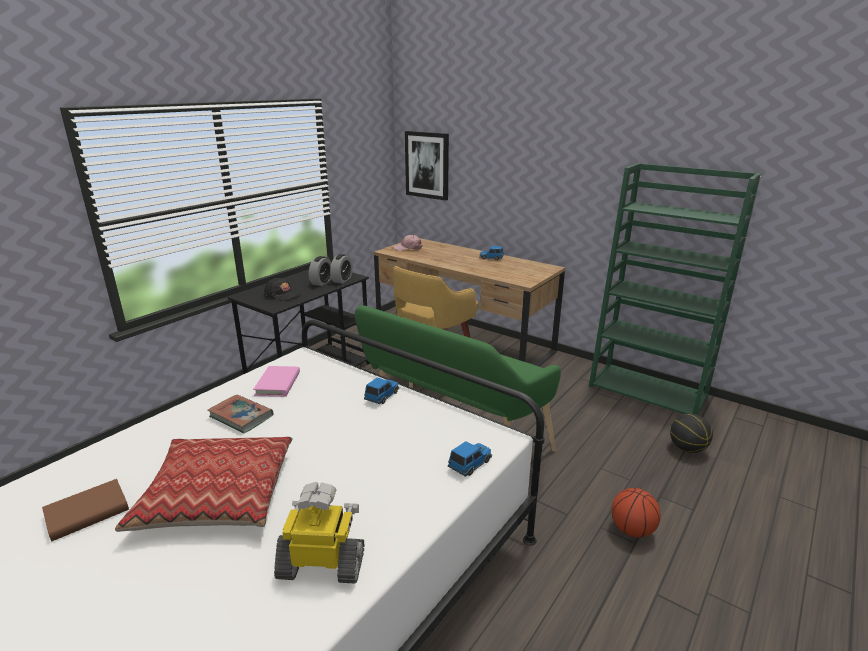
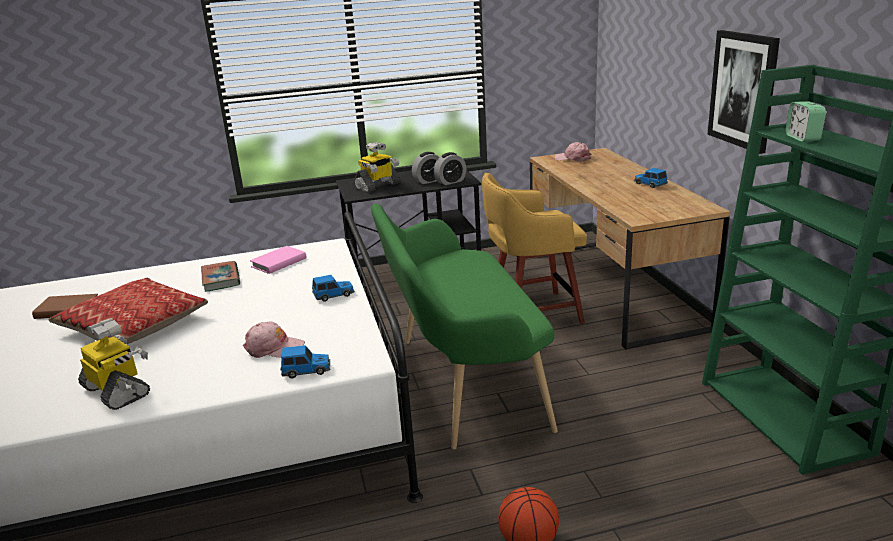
camera: 40 degrees right, 0 degrees up
black cap [264,278,300,301] -> toy robot [354,142,400,193]
picture [405,131,449,201] -> picture moved to [708,30,780,154]
basketball [670,414,713,453] -> none
none -> pink cap [243,322,305,358]
none -> alarm clock [786,101,826,142]

